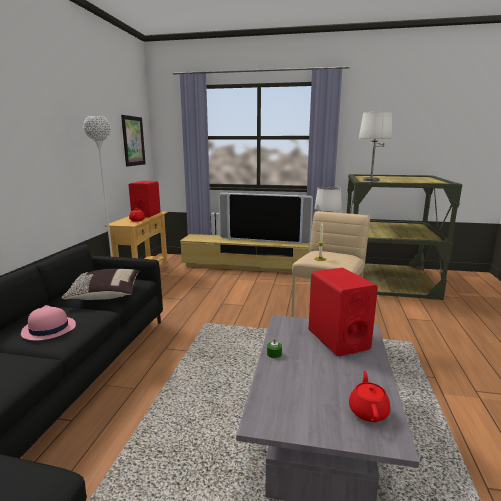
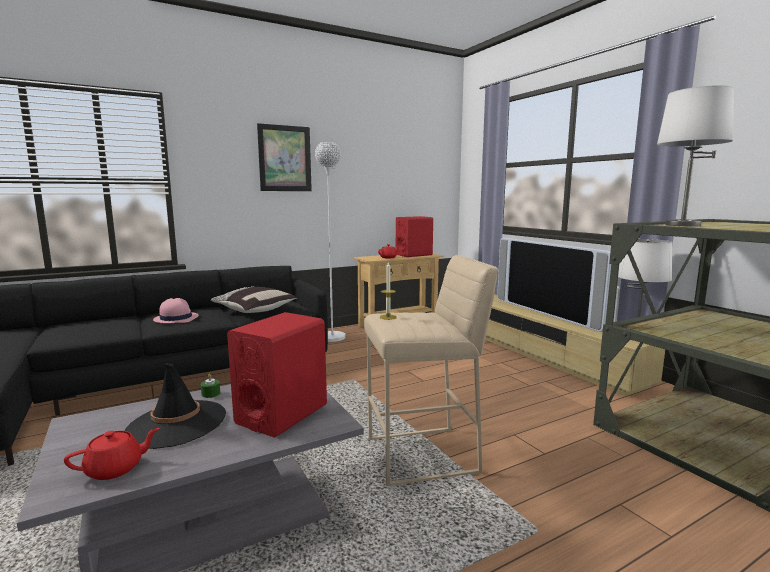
camera: 50 degrees right, 5 degrees down
picture [121,115,146,167] -> picture moved to [257,123,312,191]
none -> black hat [124,364,226,449]

